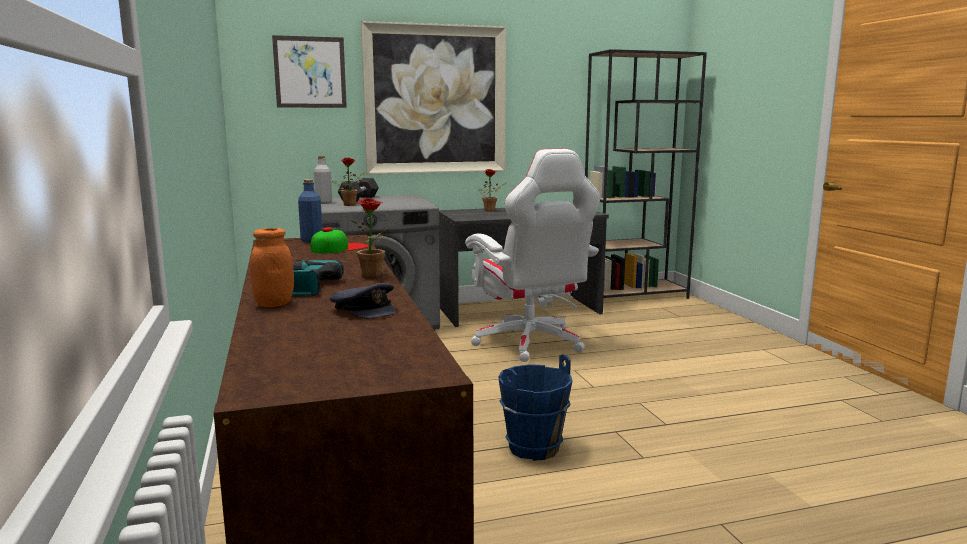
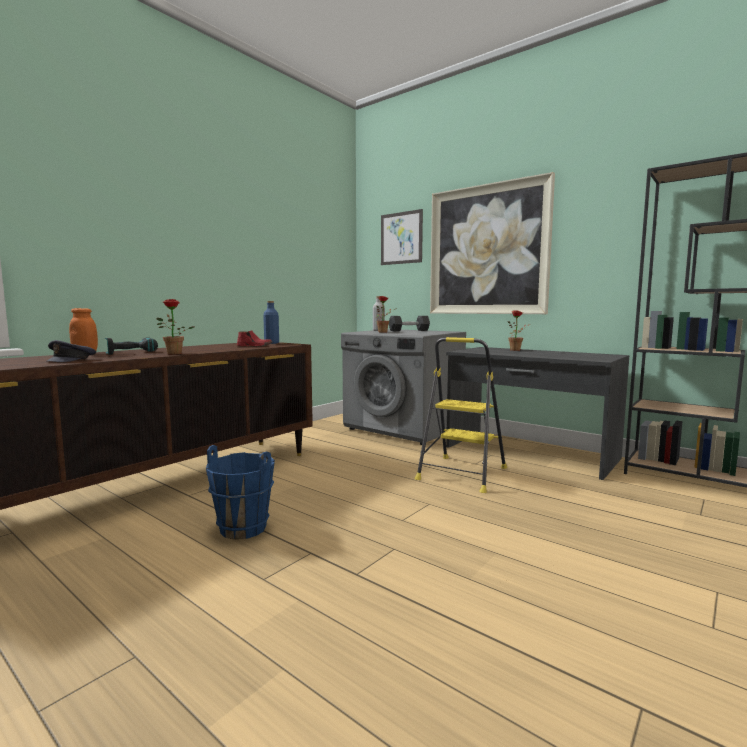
camera: 55 degrees right, 5 degrees down
cap [311,227,368,253] -> red shoe [237,330,272,347]
white office chair [465,148,600,362] -> yellow step ladder [415,337,507,493]

